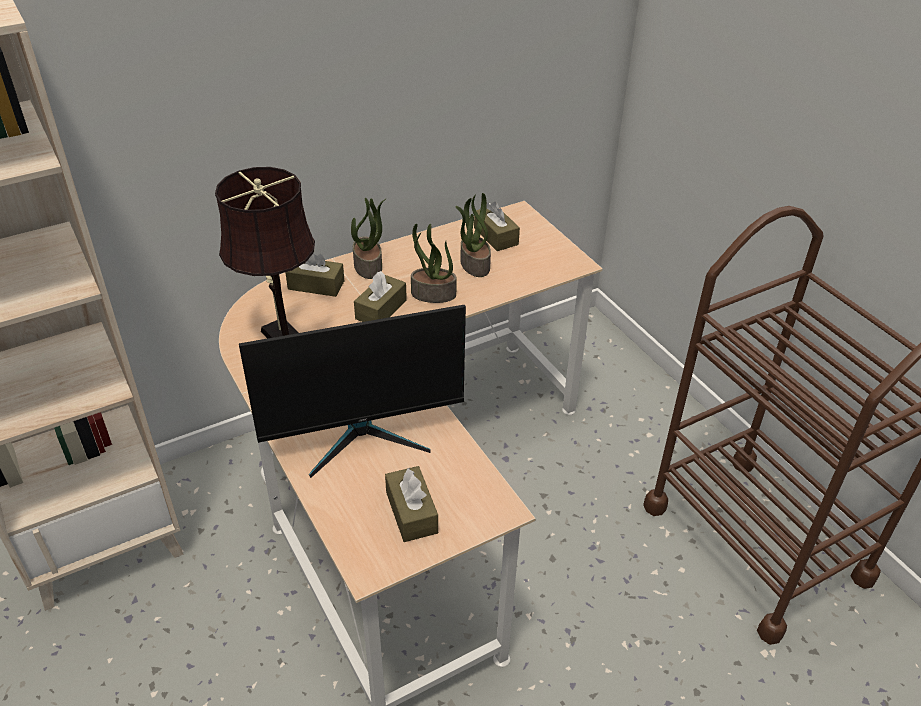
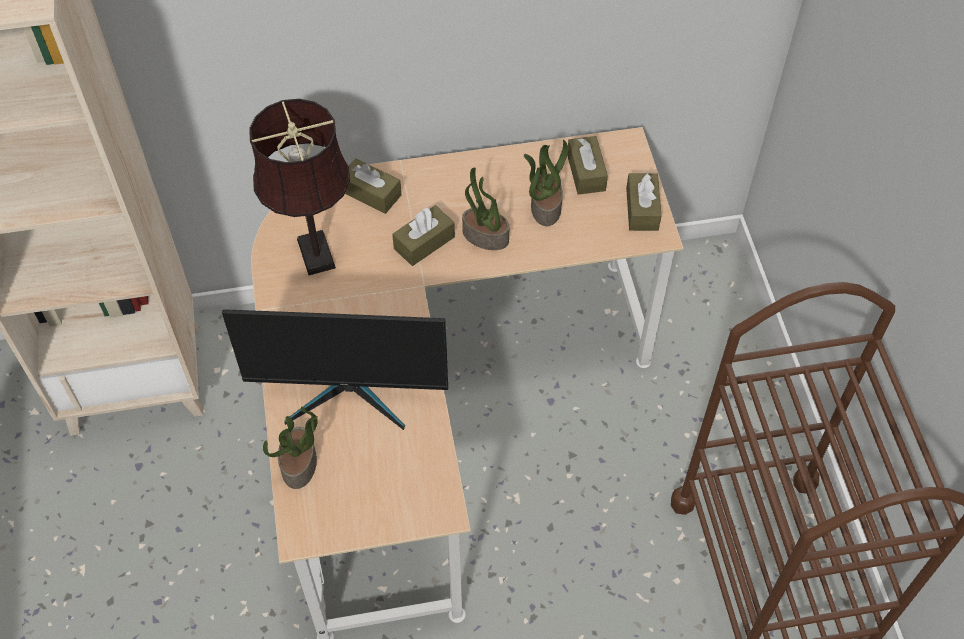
camera: 20 degrees right, 15 degrees up
potted plant [351,198,386,279] -> potted plant moved to [263,406,318,489]
brown tissue box [385,466,438,542] -> brown tissue box moved to [626,173,661,231]

